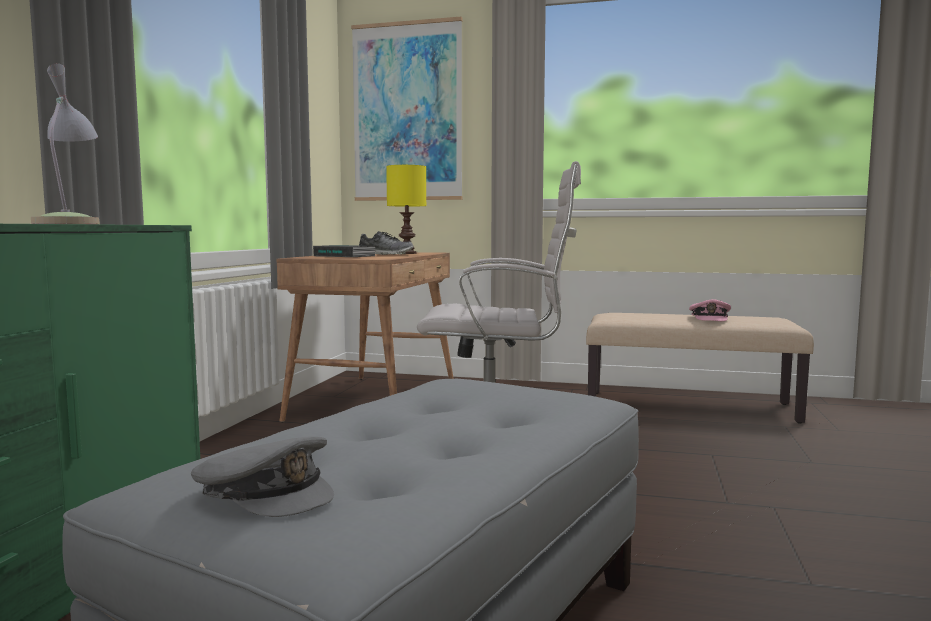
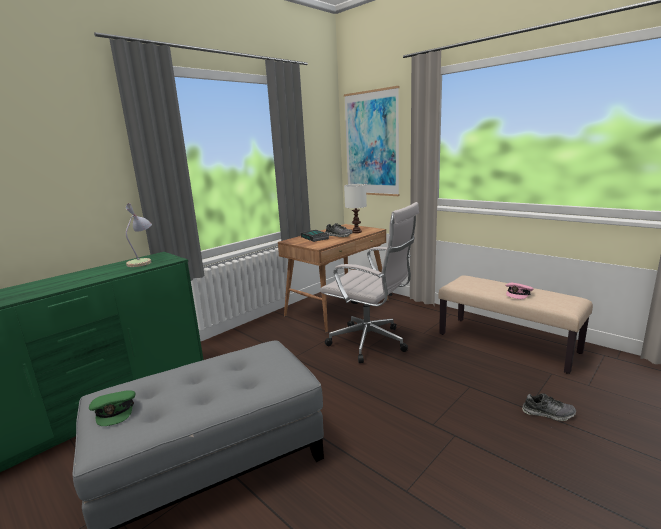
camera: 30 degrees right, 10 degrees up
grey cap [191,436,334,517] -> green cap [89,390,135,426]
yellow table lamp [386,165,426,254] -> white table lamp [344,184,367,233]
none -> shoe [522,393,576,421]

